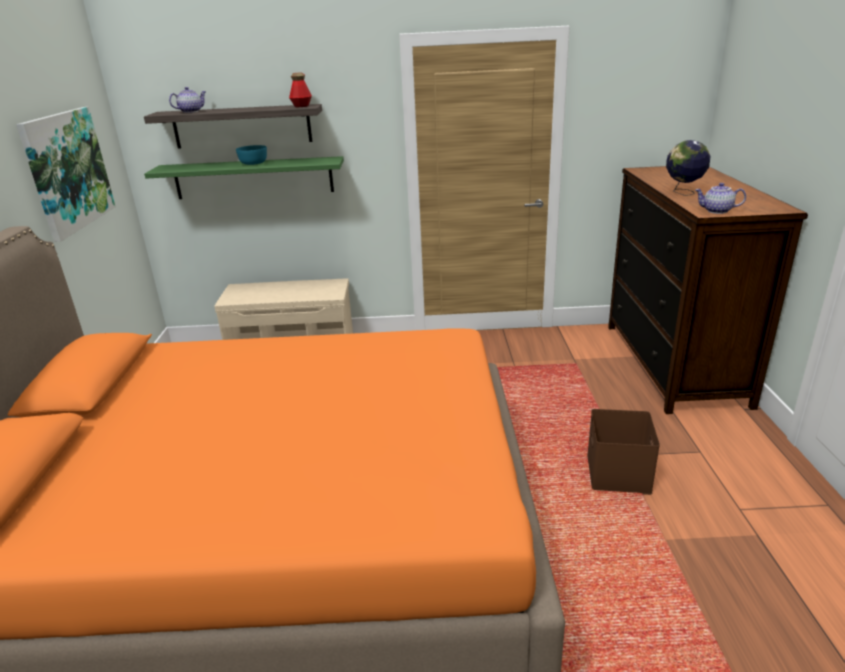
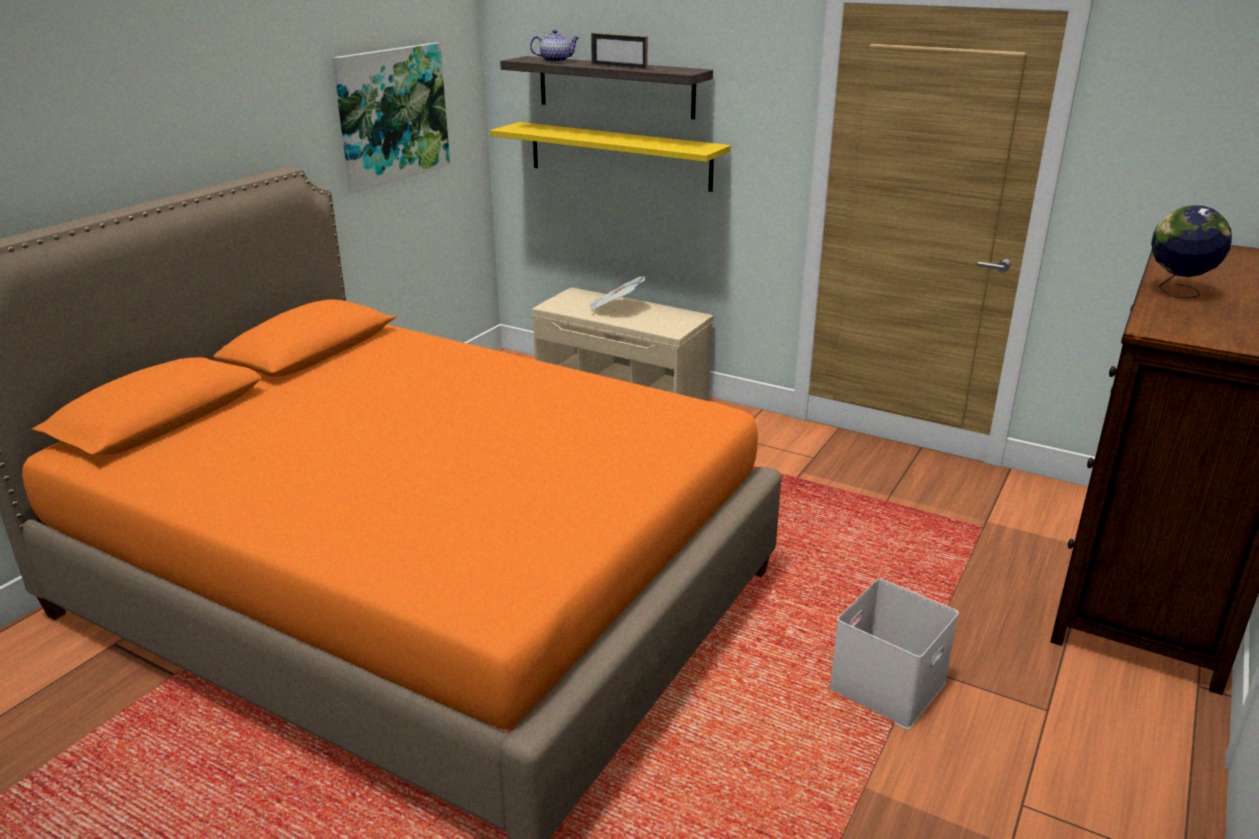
camera: 30 degrees right, 0 degrees up
green shelf [144,156,344,199] -> yellow shelf [490,122,731,192]
turquoise bowl [236,145,267,165] -> none
bottle [289,73,312,107] -> none
brown storage box [587,409,660,495] -> white storage box [830,579,959,729]
teapot [695,183,746,214] -> none
none -> newspaper [589,276,645,311]
none -> picture frame [591,33,648,70]

